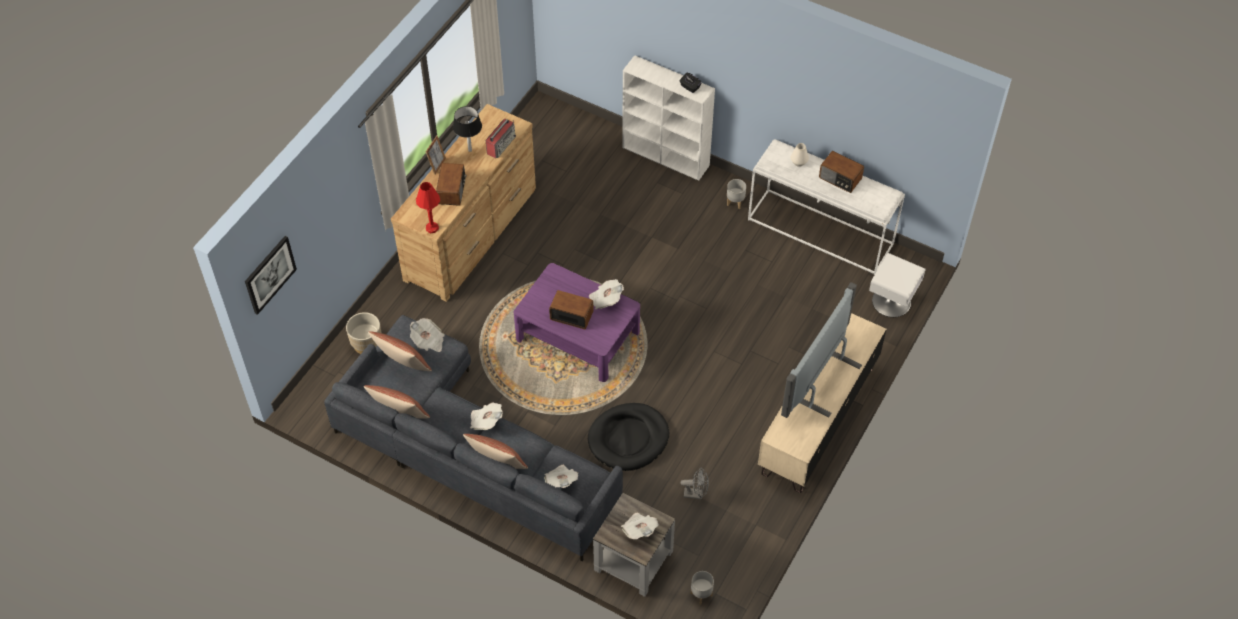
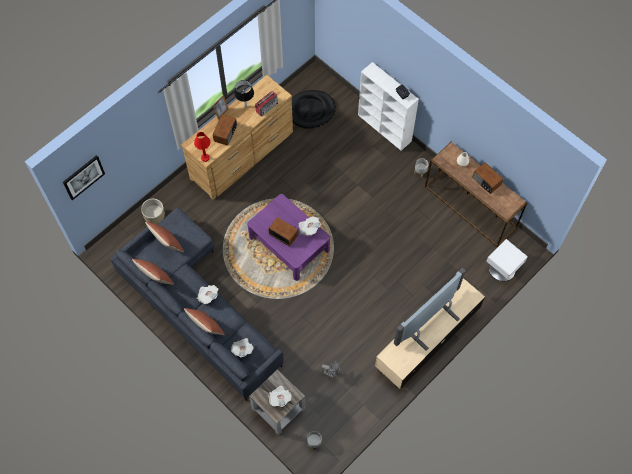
camera: 15 degrees right, 10 degrees up
newspaper [410,318,445,352] -> none
black dog bed [588,403,669,471] -> black dog bed moved to [292,90,336,129]
white console table [748,139,905,275] -> brown console table [425,142,527,247]

